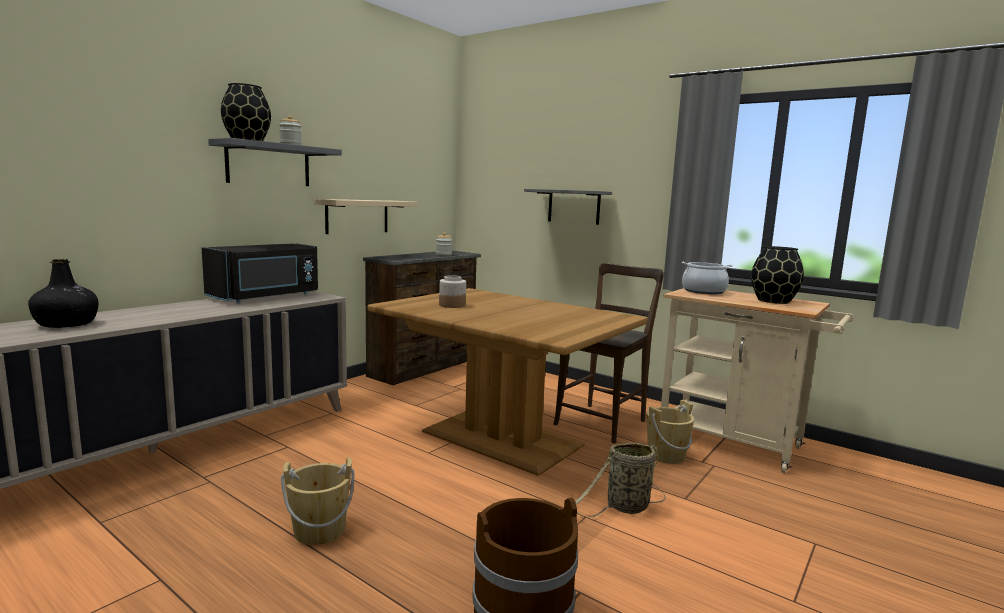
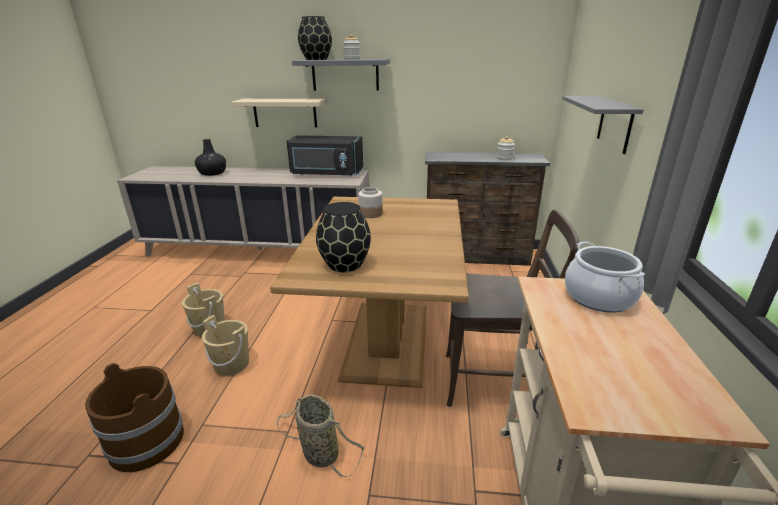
camera: 60 degrees right, 15 degrees up
beige shelf [314,199,417,234] -> beige shelf moved to [231,99,325,128]
beige bucket [647,400,694,464] -> beige bucket moved to [202,315,249,376]
black vase [751,246,804,304] -> black vase moved to [316,202,371,272]

